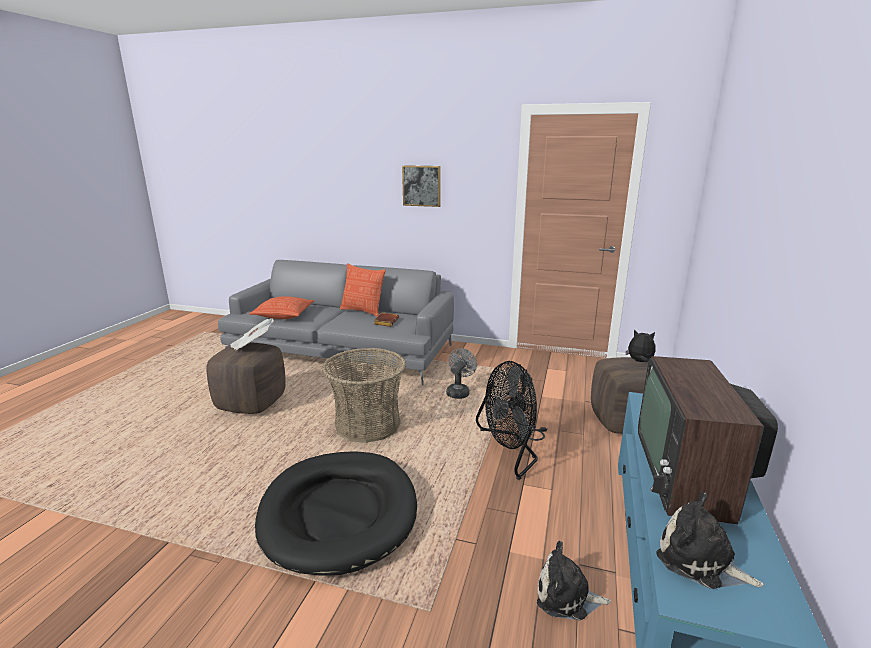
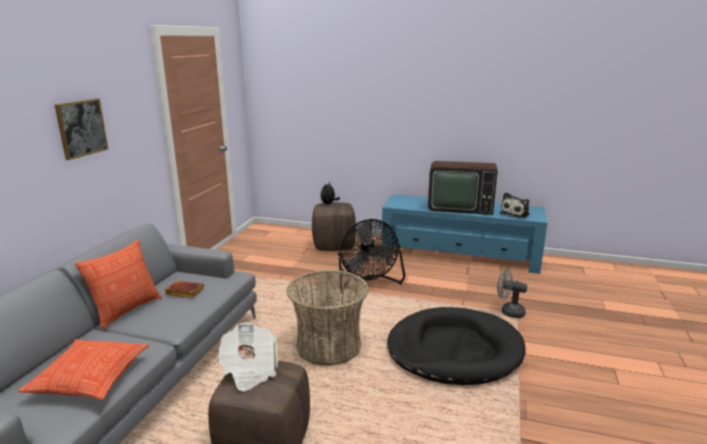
camera: 90 degrees left, 0 degrees up
grey fan [446,348,477,399] -> grey fan moved to [497,270,527,318]
plush toy [537,541,611,620] -> none

